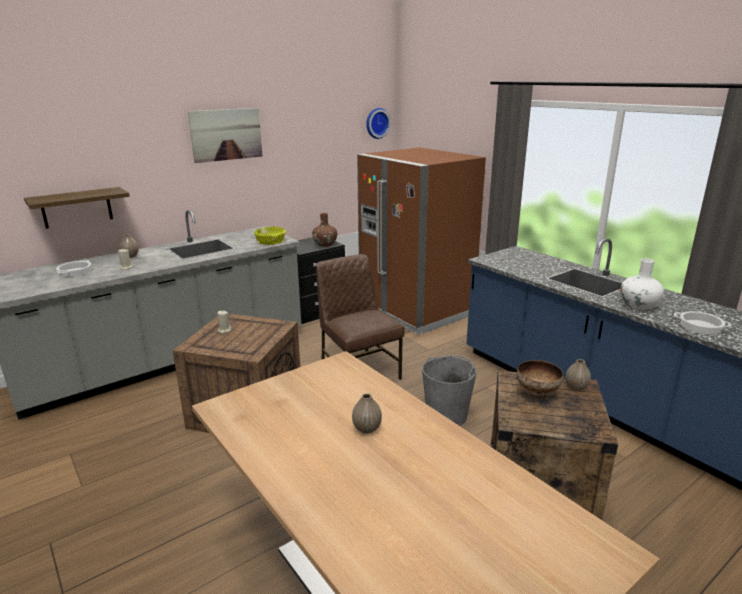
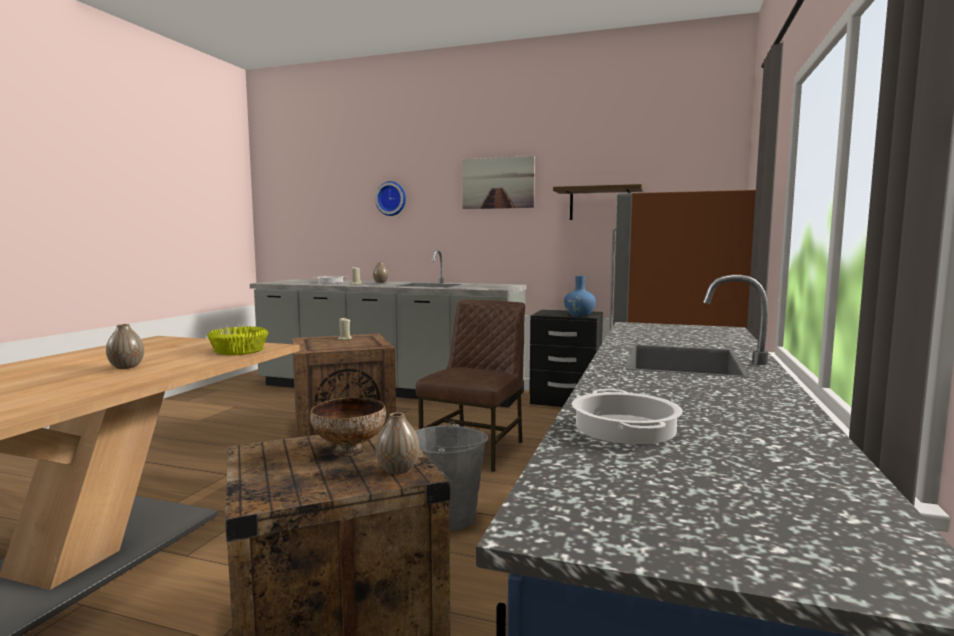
camera: 55 degrees right, 15 degrees down
shelf [24,187,130,229] -> shelf moved to [553,184,643,220]
yellow bowl [254,227,286,245] -> yellow bowl moved to [207,326,269,355]
brown vase [312,213,337,247] -> blue vase [564,276,596,317]
wall clock [366,108,391,139] -> wall clock moved to [375,181,406,216]
white vase [621,259,664,310] -> none

